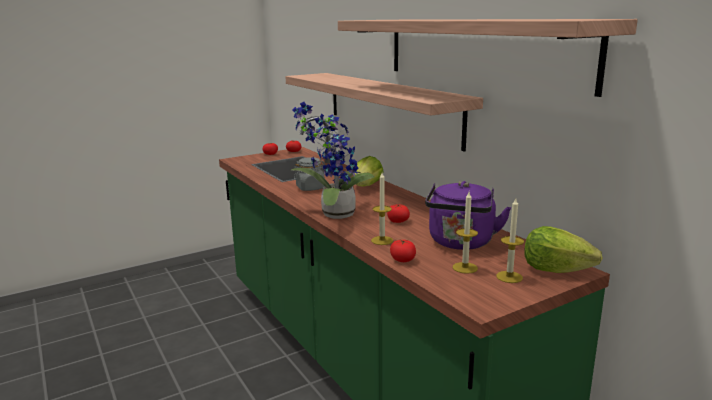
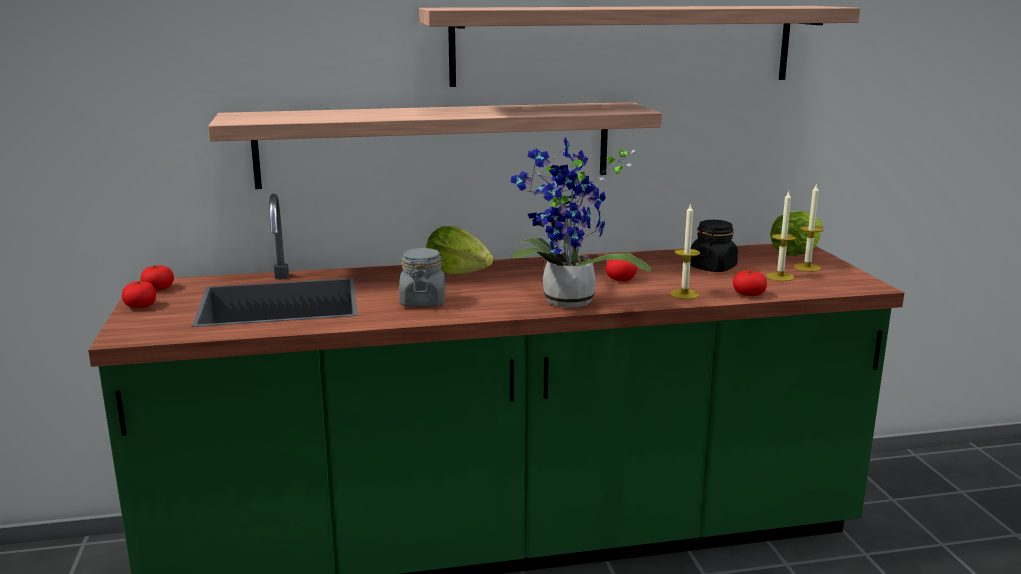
camera: 70 degrees left, 0 degrees up
purple kettle [425,181,511,250] -> black jar [690,220,738,272]

